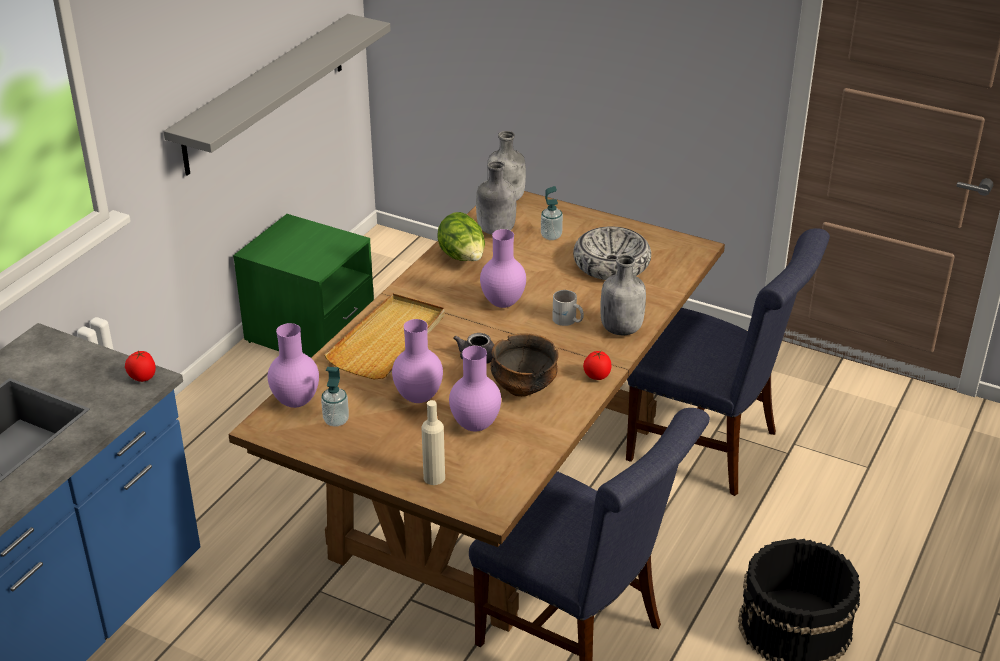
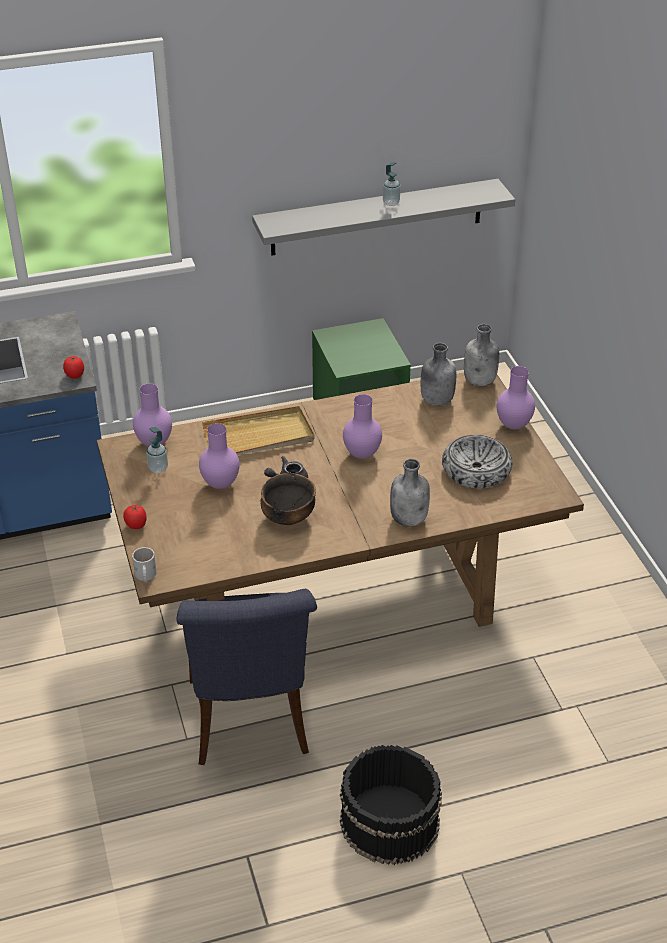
camera: 45 degrees right, 5 degrees up
beige bottle [421,400,445,485] -> none
lettuce [437,212,485,261] -> none
purple vase [449,346,501,432] -> purple vase moved to [497,366,535,429]
soap dispenser [541,186,563,240] -> soap dispenser moved to [383,162,400,206]
white mug [552,290,584,326] -> white mug moved to [132,547,157,583]
tomato [583,351,611,380] -> tomato moved to [123,505,147,529]
blue chair [626,228,830,496] -> none

